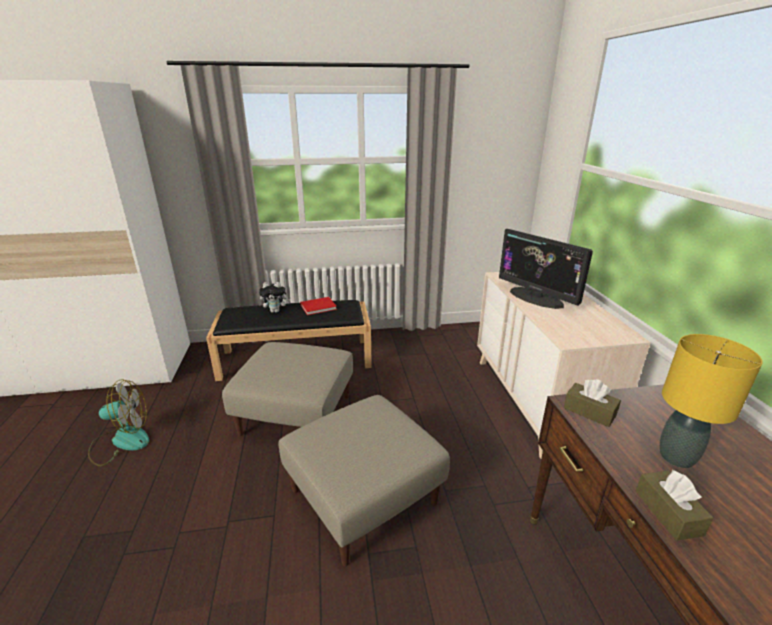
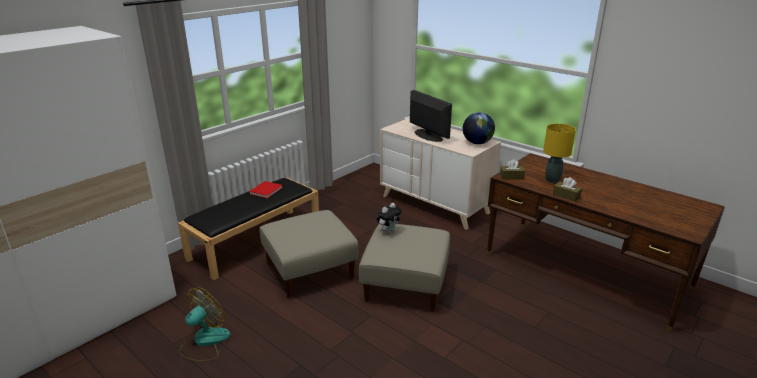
camera: 40 degrees left, 0 degrees up
plush toy [259,282,290,313] -> plush toy moved to [377,203,402,233]
monitor [499,229,593,309] -> monitor turned 135 degrees counterclockwise [410,90,452,142]
none -> globe [463,112,495,144]

